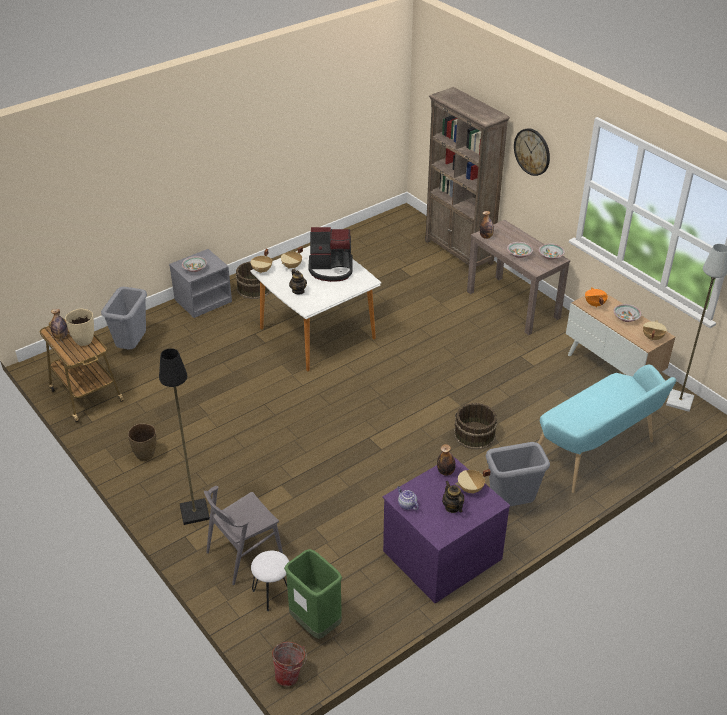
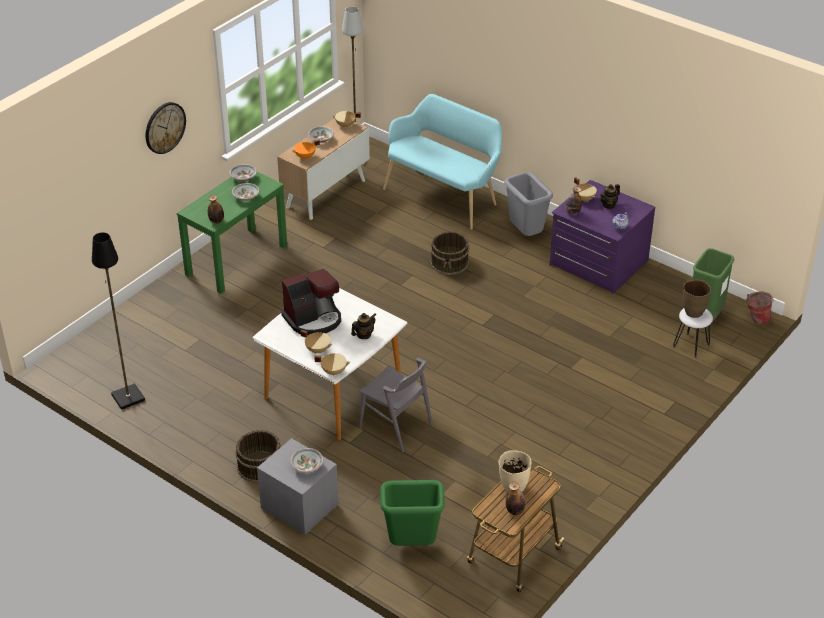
camera: 105 degrees left, 0 degrees up
grey trash can [101,287,147,349] -> green trash can [380,480,445,546]
brown vase [128,423,156,461] -> brown vase moved to [683,280,711,318]
black floor lamp [159,348,210,525] -> black floor lamp moved to [92,232,145,410]
grey chair [204,486,283,585] -> grey chair moved to [359,358,433,452]
coffee machine [308,227,353,282] -> coffee machine turned 75 degrees clockwise [281,269,341,336]
brown bookcase [425,87,510,267] -> none
brown console table [467,220,570,335] -> green console table [177,172,287,294]

